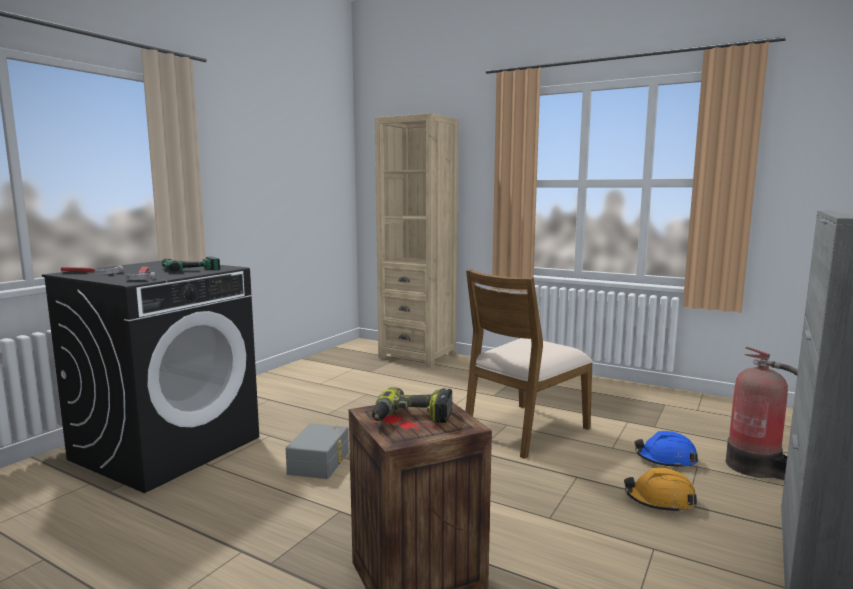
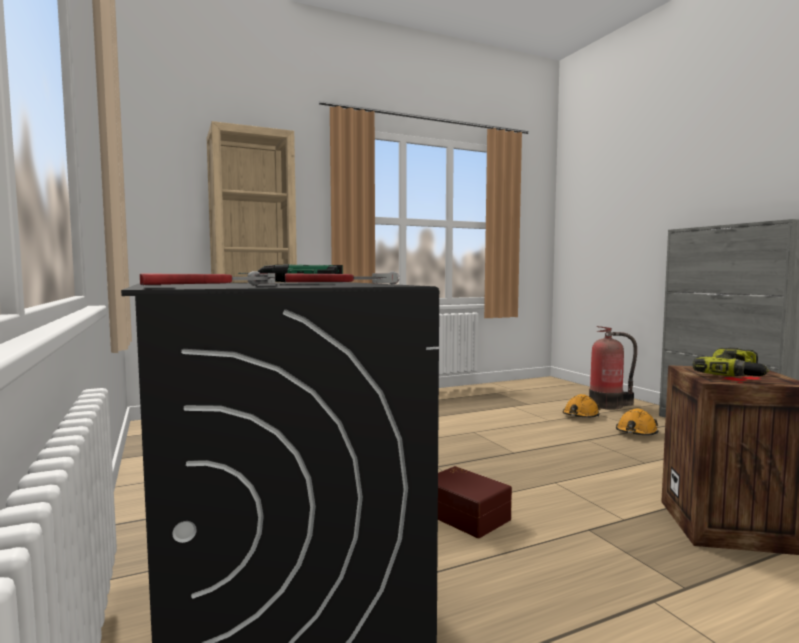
camera: 55 degrees left, 5 degrees down
grey storage box [286,423,349,479] -> brown storage box [438,466,512,538]
brown chair [466,269,593,459] -> none
blue hard hat [634,431,698,469] -> orange hard hat [563,394,600,418]

